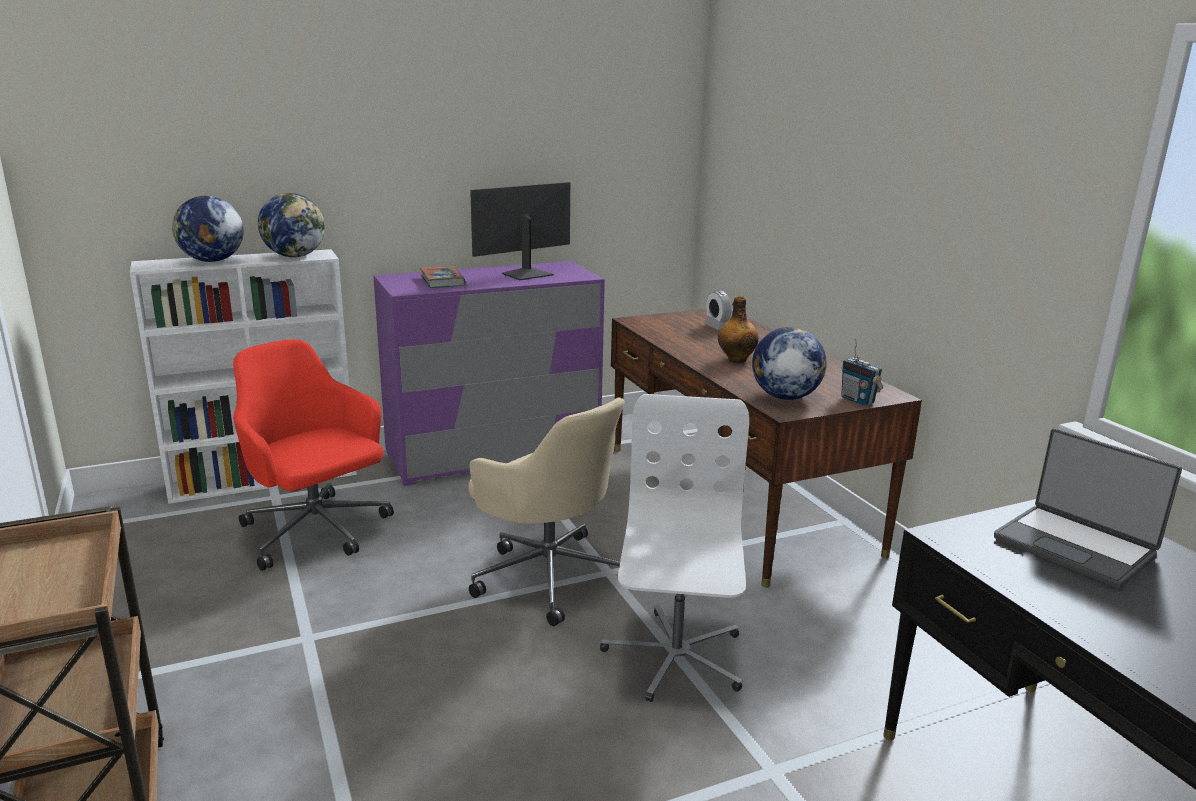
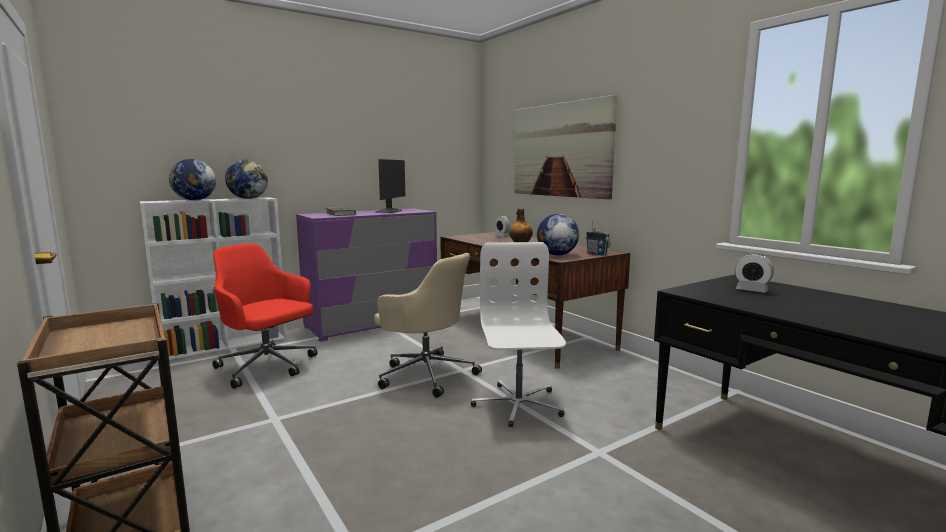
camera: 10 degrees left, 10 degrees down
monitor [470,182,570,280] -> monitor turned 150 degrees clockwise [376,159,405,213]
laptop [994,428,1182,589] -> alarm clock [734,253,774,293]
none -> picture [514,95,617,199]

